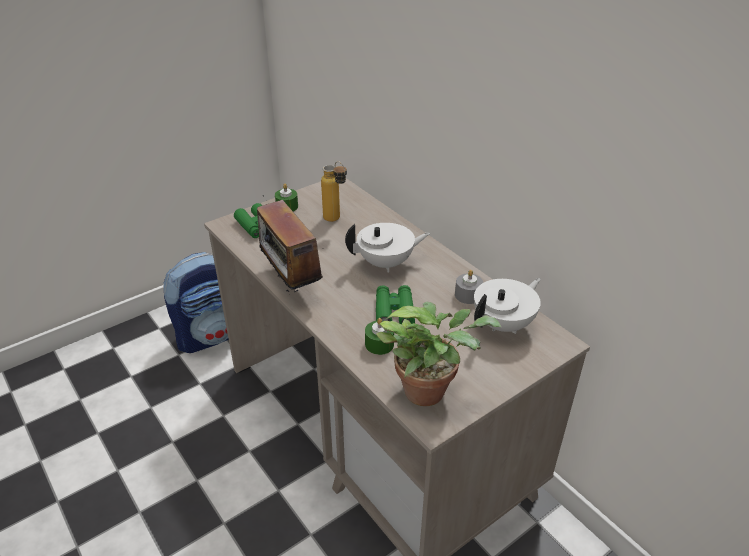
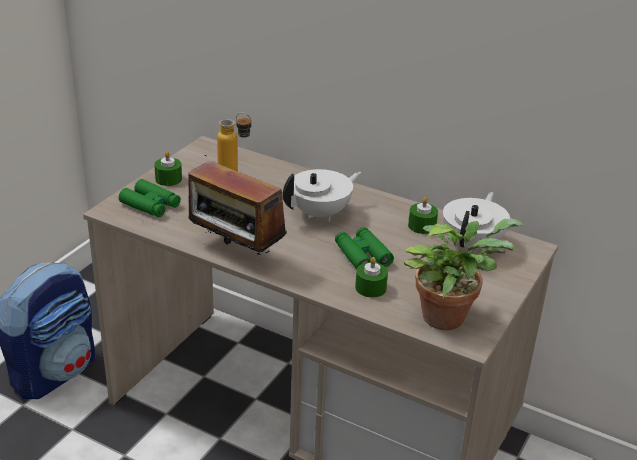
camera: 25 degrees left, 5 degrees down
grey candle [455,270,483,304] -> green candle [408,197,438,234]

